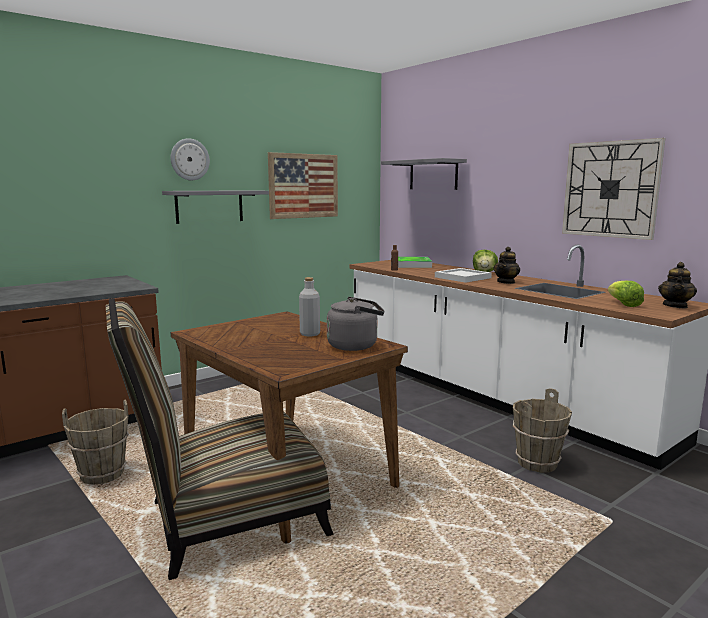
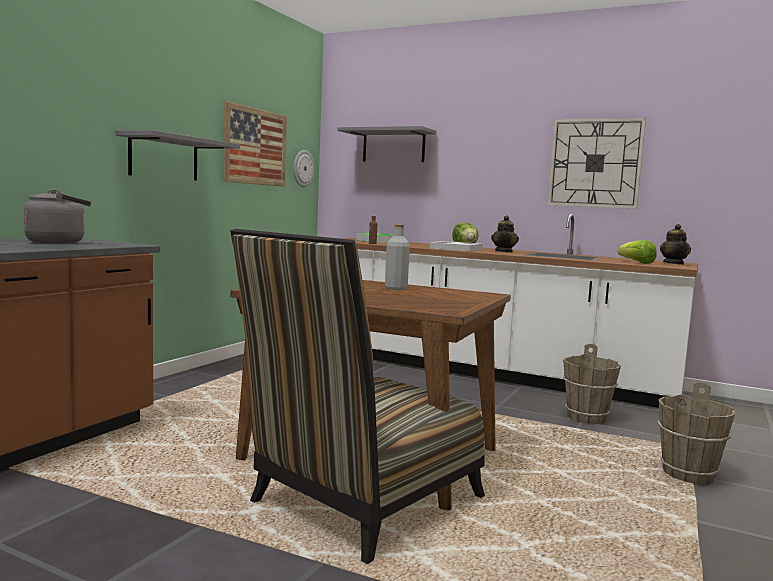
camera: 25 degrees left, 5 degrees down
brown bucket [62,399,129,485] -> brown bucket moved to [657,382,735,485]
wall clock [171,138,210,180] -> wall clock moved to [293,150,315,187]
grey kettle [327,297,384,351] -> grey kettle moved to [23,189,91,244]

